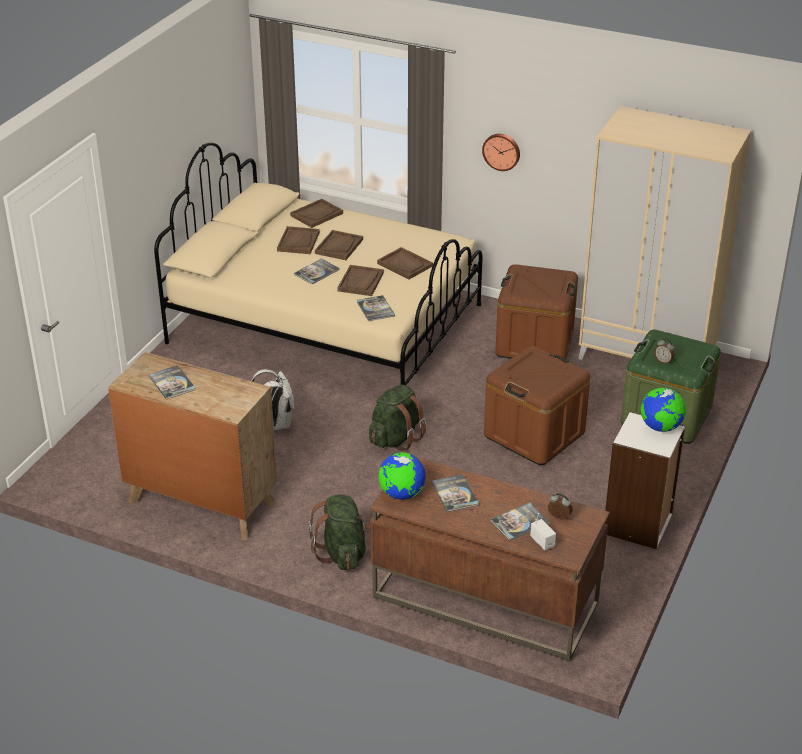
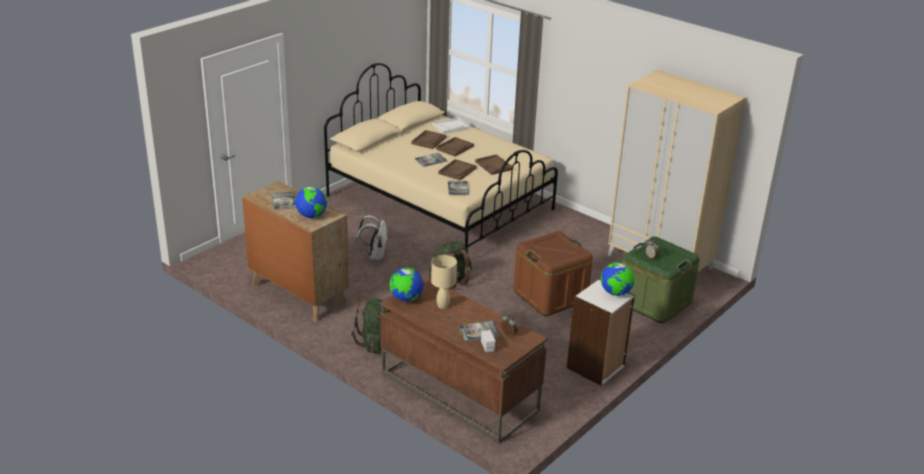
camera: 15 degrees right, 5 degrees down
brown tray [290,199,343,228] -> white tray [432,118,469,134]
book [431,474,479,512] -> beige table lamp [431,255,457,309]
wall clock [482,134,520,171] -> none
brown storage box [495,264,578,362] -> none
none -> globe [295,187,327,218]

